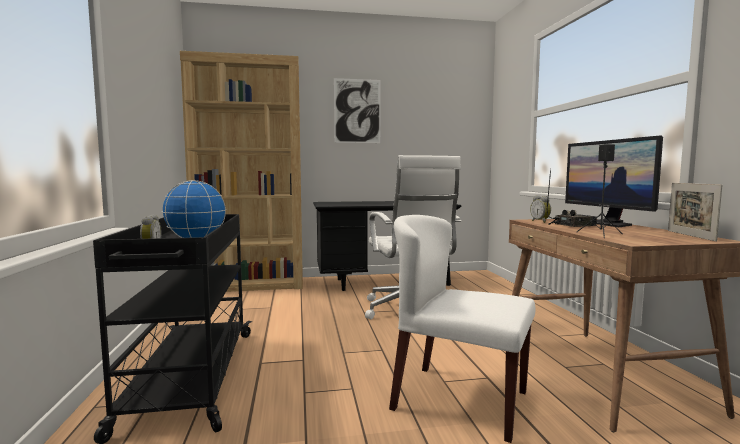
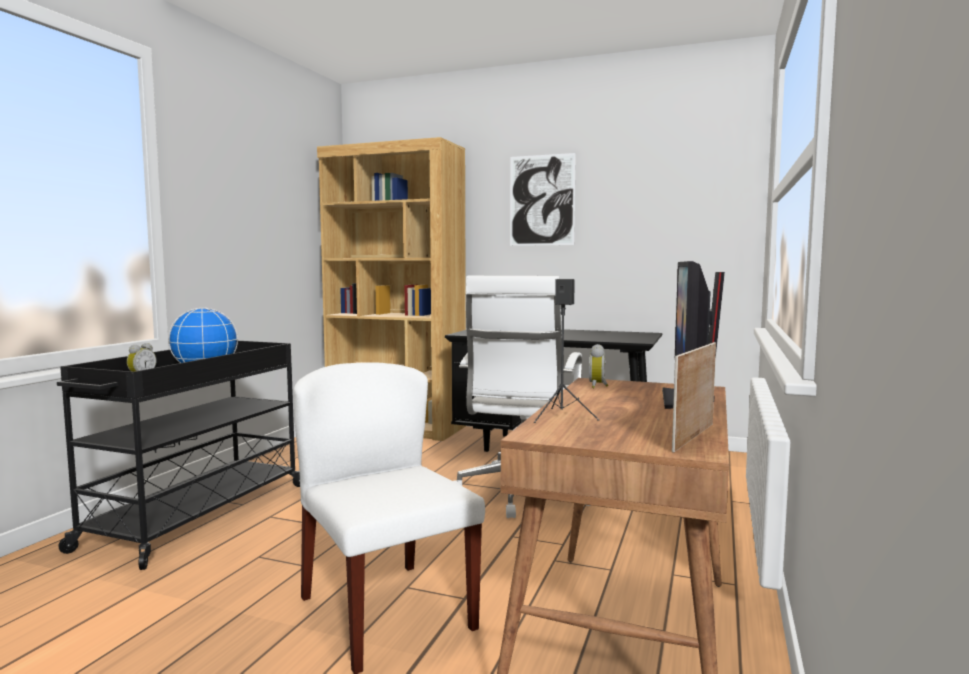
camera: 30 degrees right, 0 degrees up
radio [547,169,597,227] -> none

